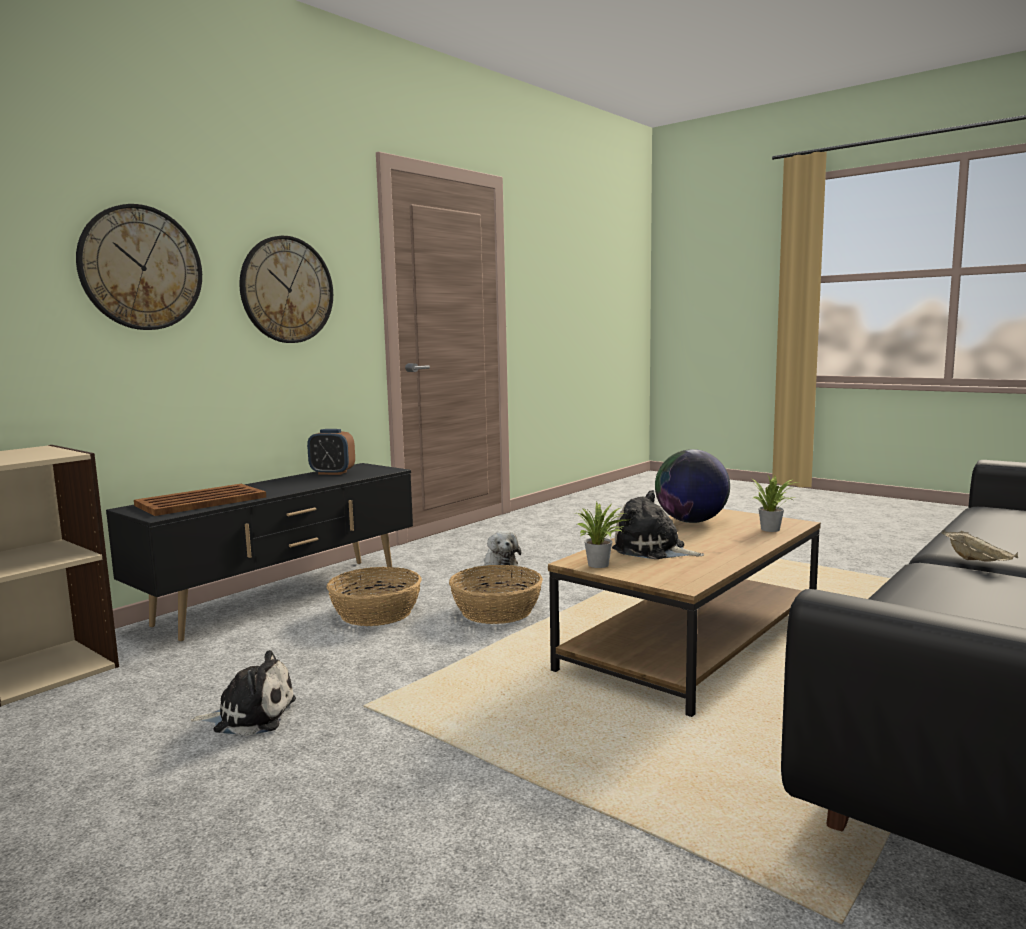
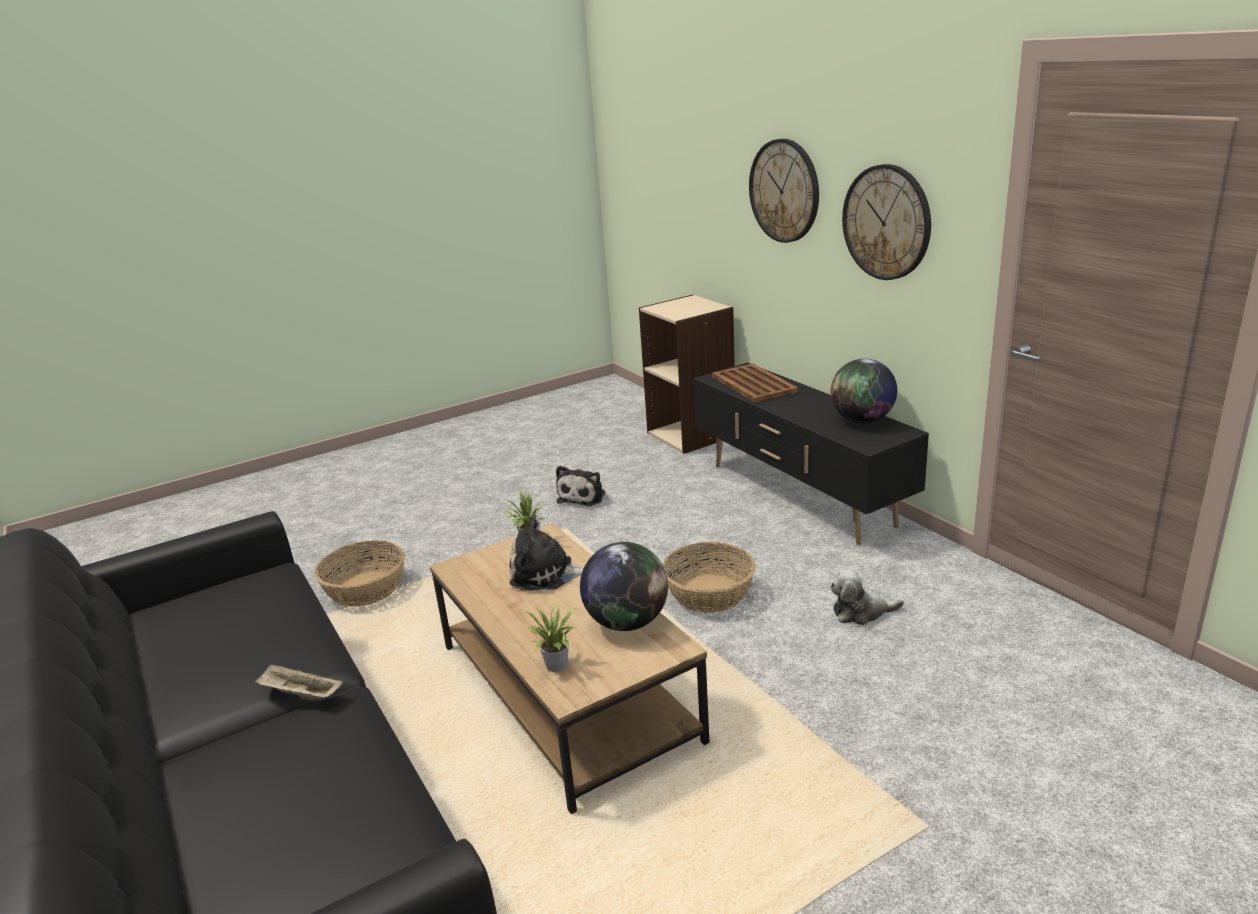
camera: 110 degrees right, 15 degrees up
alarm clock [307,429,355,475] -> globe [831,359,897,424]
basket [327,567,421,626] -> basket moved to [314,540,404,607]
plush toy [612,490,704,559] -> plush toy turned 135 degrees counterclockwise [509,516,584,591]

